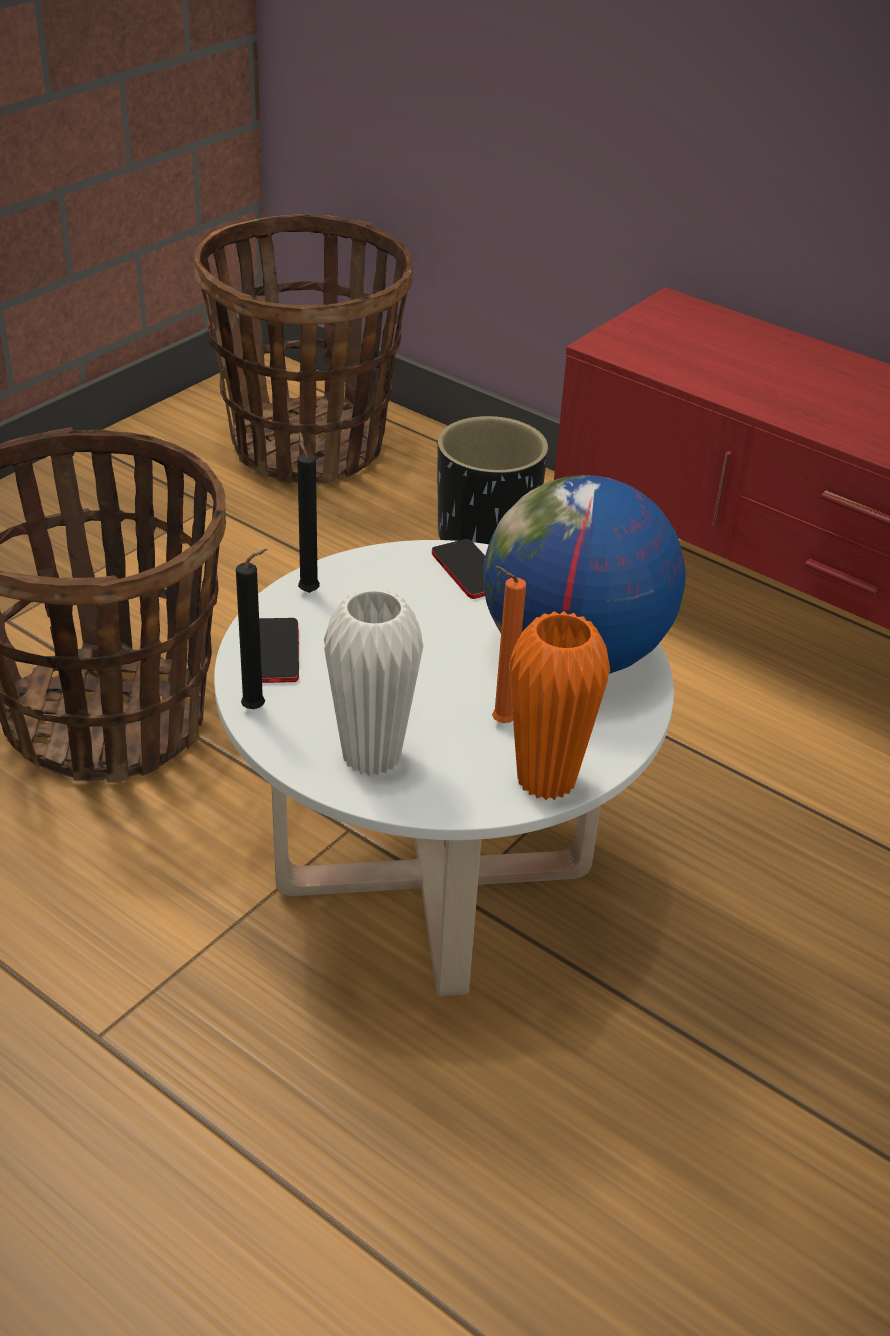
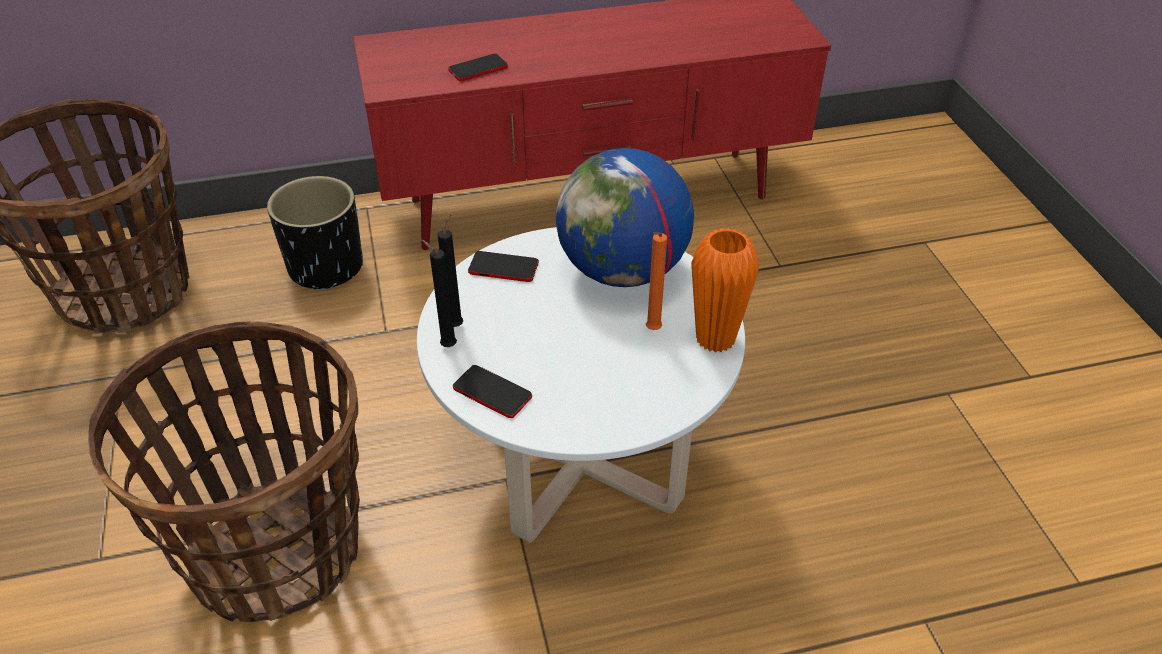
camera: 50 degrees left, 5 degrees up
black candle [236,549,267,709] -> black candle moved to [438,214,463,327]
white vase [324,588,423,776] -> none
none -> phone [448,54,508,81]

